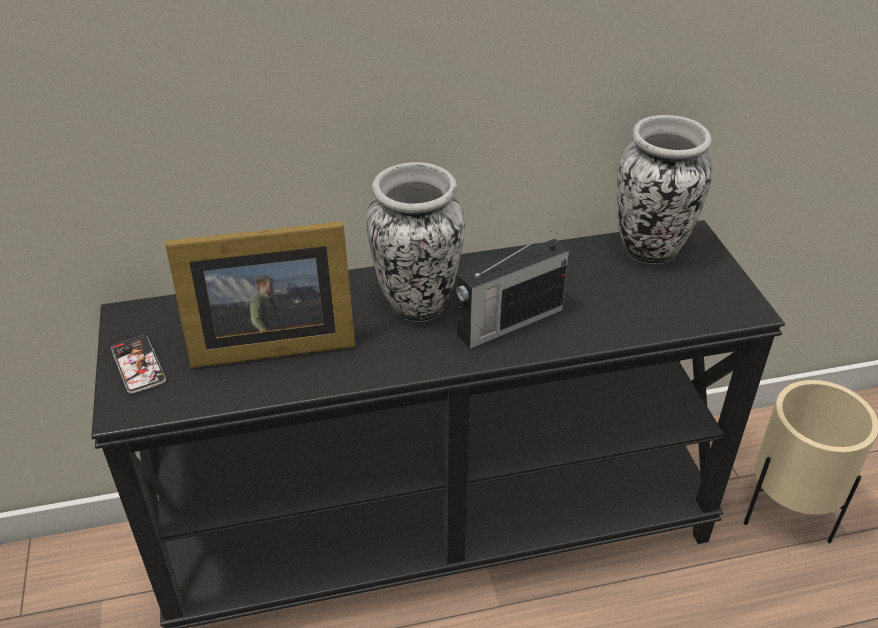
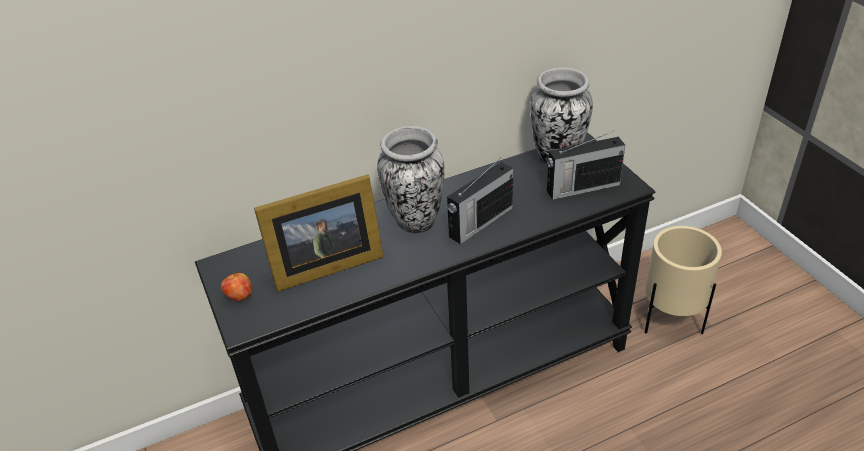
camera: 10 degrees left, 0 degrees up
phone [111,335,166,394] -> apple [221,272,252,301]
none -> radio [547,131,625,200]

